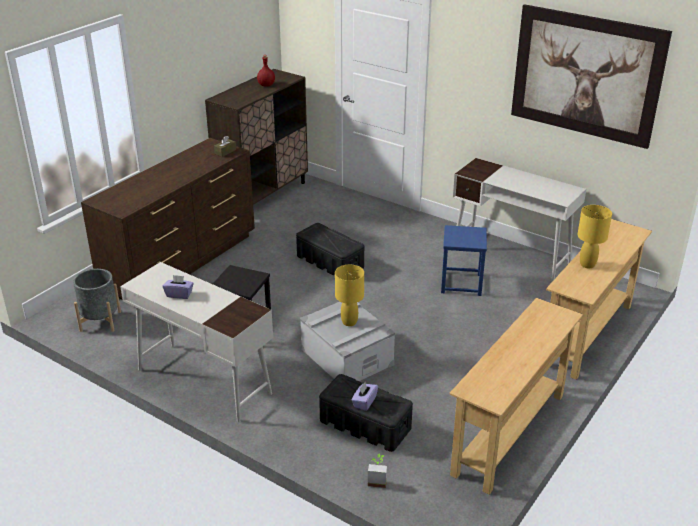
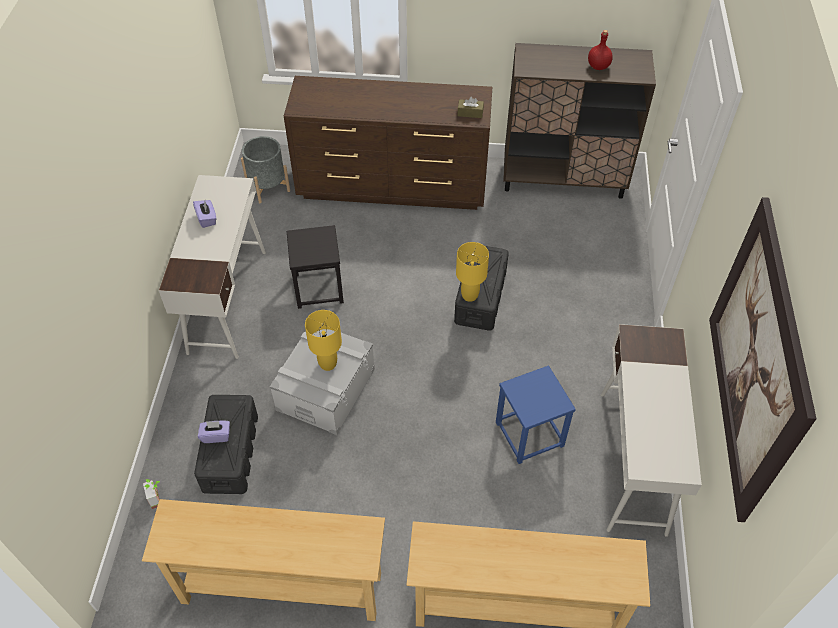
camera: 60 degrees right, 20 degrees up
yellow table lamp [577,205,612,268] -> yellow table lamp moved to [456,242,489,302]

